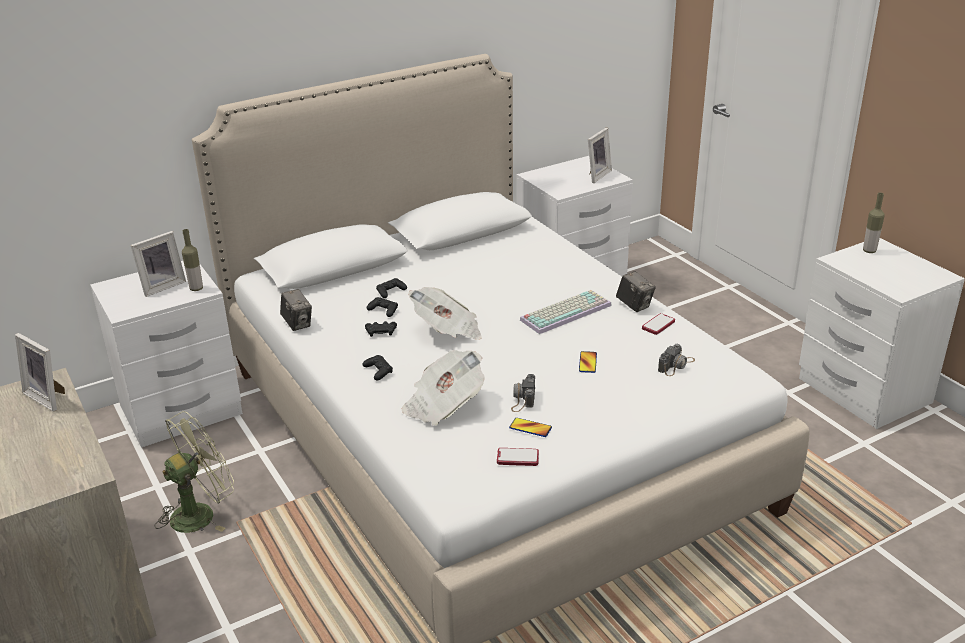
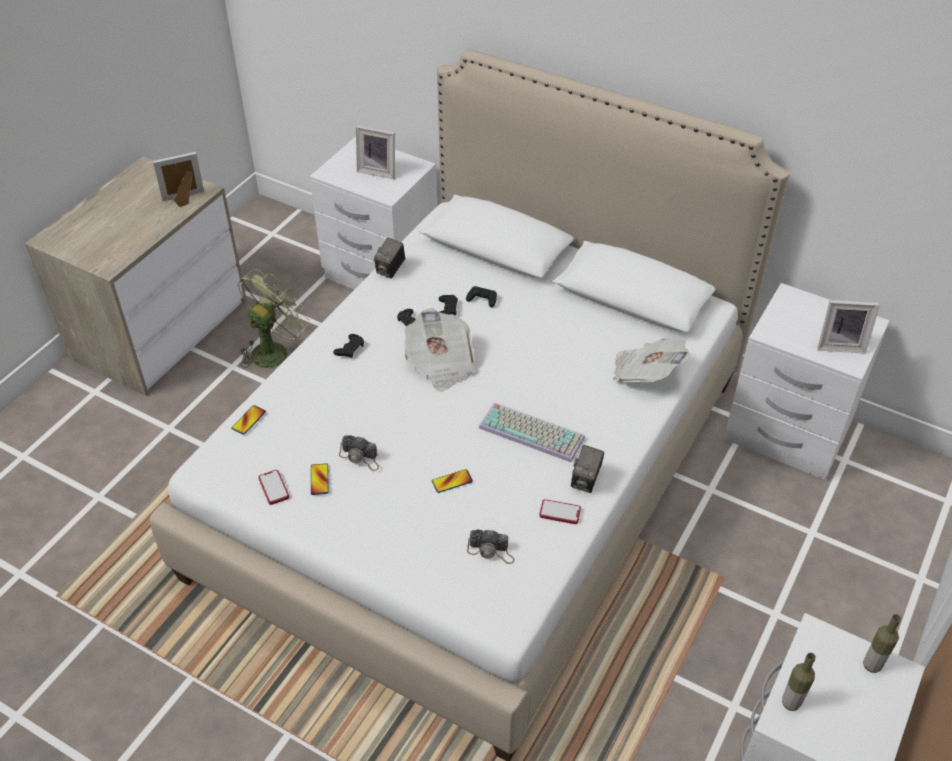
camera: 60 degrees right, 15 degrees up
picture frame [15,333,65,411] -> picture frame turned 60 degrees clockwise [153,152,204,207]
green fan [155,411,234,533] -> green fan turned 75 degrees counterclockwise [238,269,310,368]
bottle [182,229,203,291] -> bottle moved to [782,653,816,711]
newspaper [402,350,485,426] -> newspaper moved to [613,338,689,382]
camera [511,374,535,412] -> camera turned 135 degrees counterclockwise [339,435,379,471]
none -> phone [231,405,266,435]

